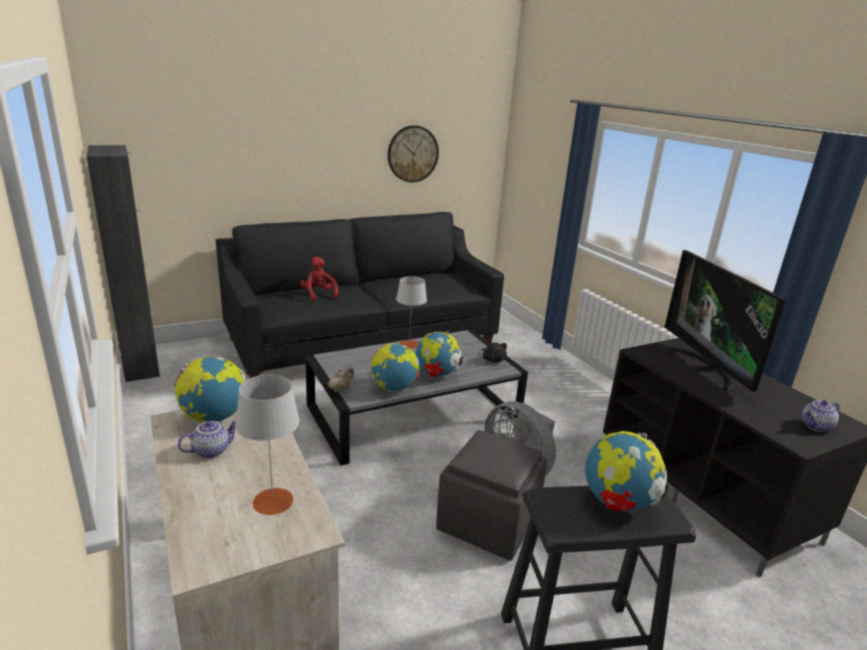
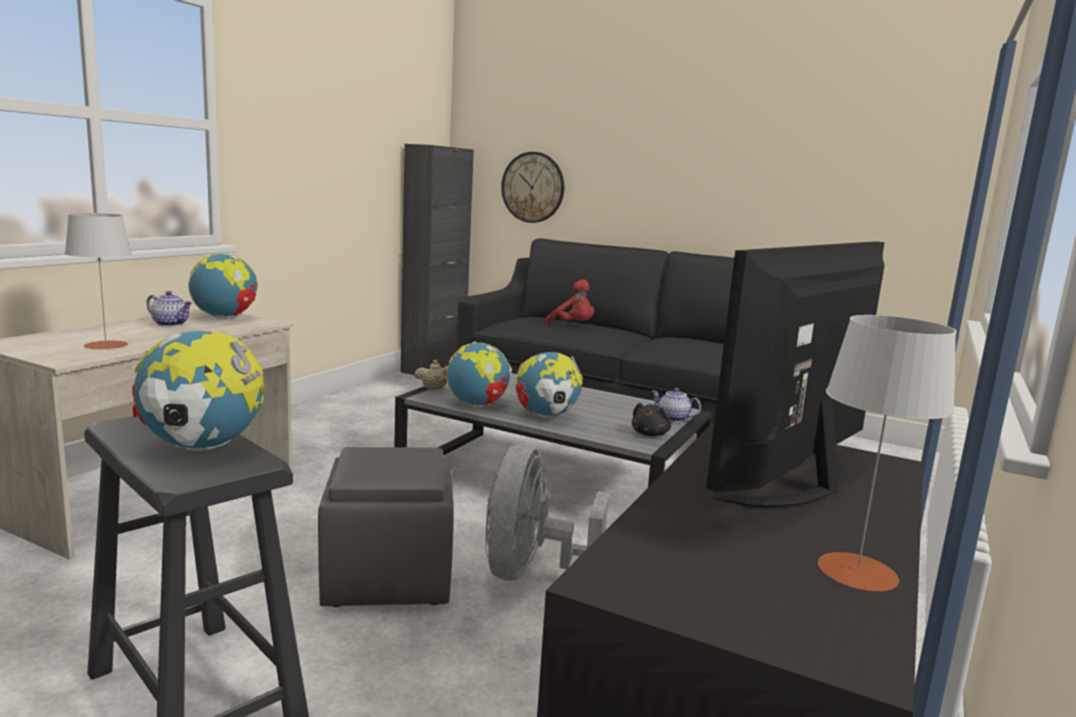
camera: 55 degrees right, 10 degrees down
red plush toy [300,257,338,301] -> red plush toy turned 105 degrees clockwise [546,279,594,325]
wall clock [388,125,439,183] -> wall clock moved to [501,152,564,223]
grey table lamp [396,276,427,349] -> grey table lamp moved to [818,315,956,591]
teapot [802,400,840,432] -> teapot moved to [651,388,701,422]

